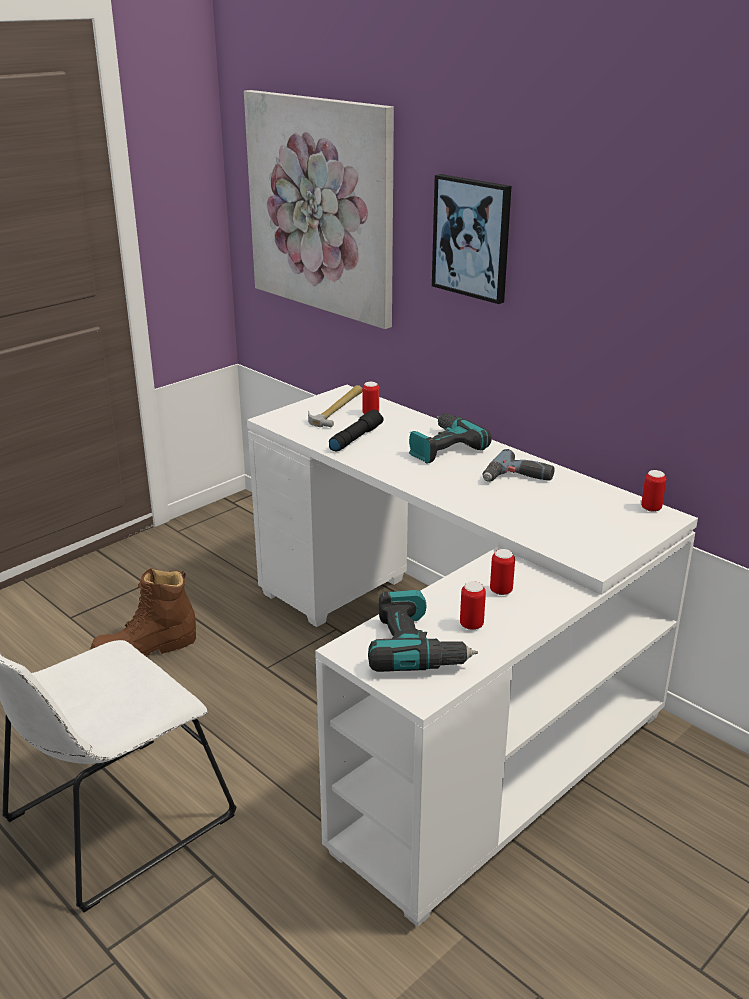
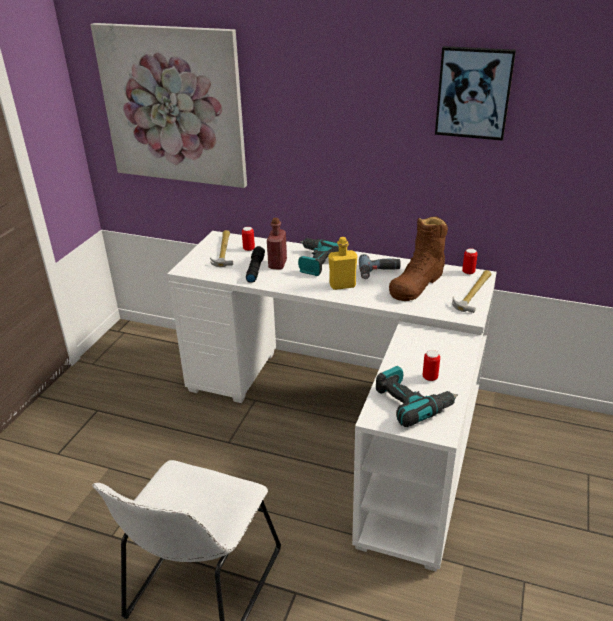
camera: 25 degrees left, 5 degrees up
brown boot [90,568,196,656] -> brown boot moved to [389,216,448,301]
picture [432,174,512,304] -> picture moved to [435,46,516,141]
can [490,549,515,595] -> none
none -> red bottle [267,218,287,270]
none -> yellow bottle [328,237,357,290]
none -> hammer [452,270,492,313]

